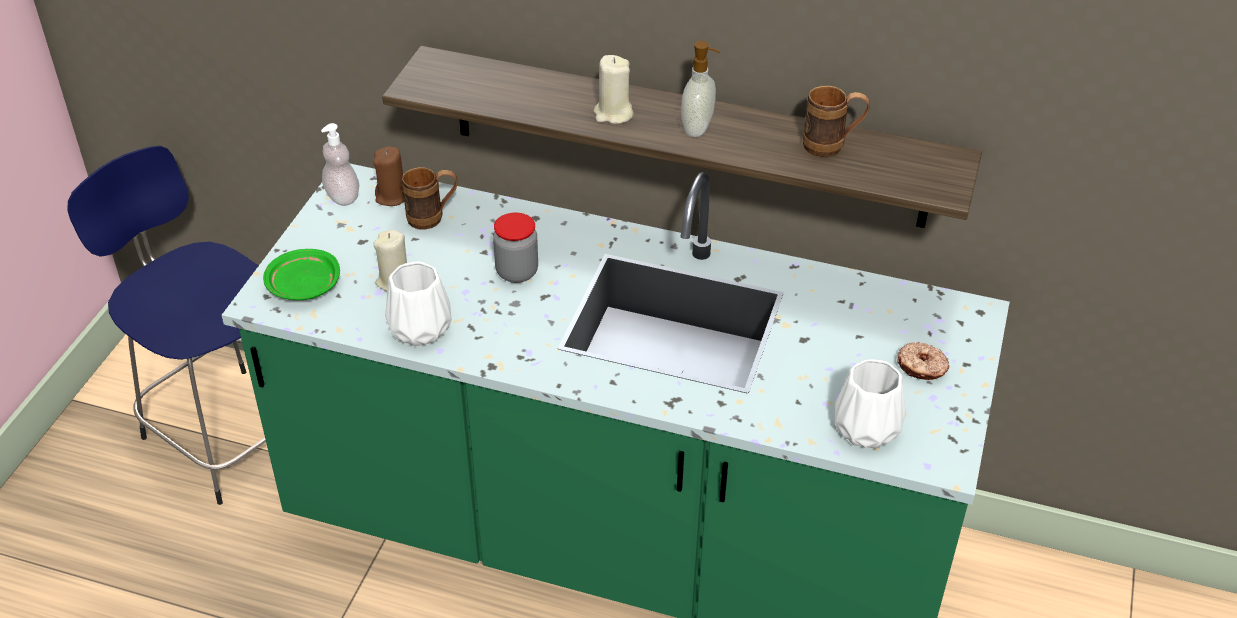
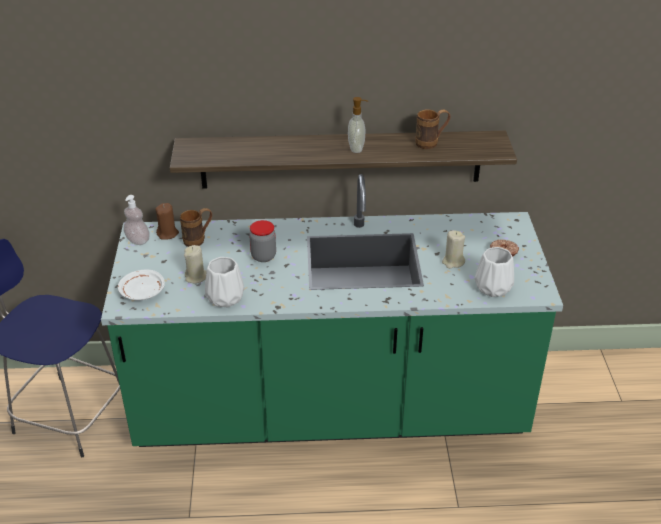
camera: 20 degrees left, 5 degrees down
green plate [263,249,340,300] -> white plate [118,270,165,300]
beige candle [594,55,634,124] -> beige candle moved to [442,230,465,269]

